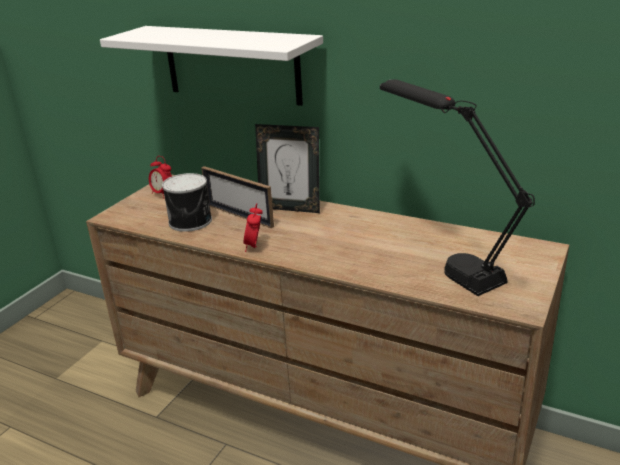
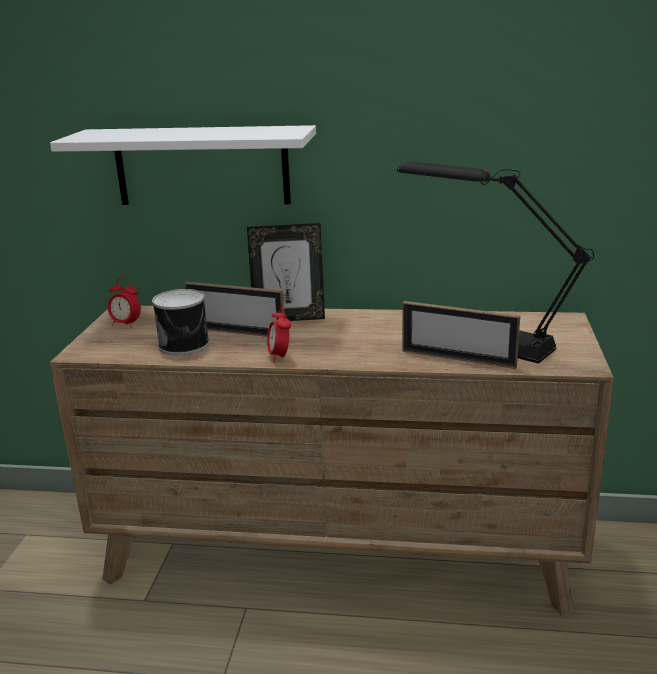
camera: 20 degrees left, 5 degrees down
none -> picture frame [403,301,520,369]

